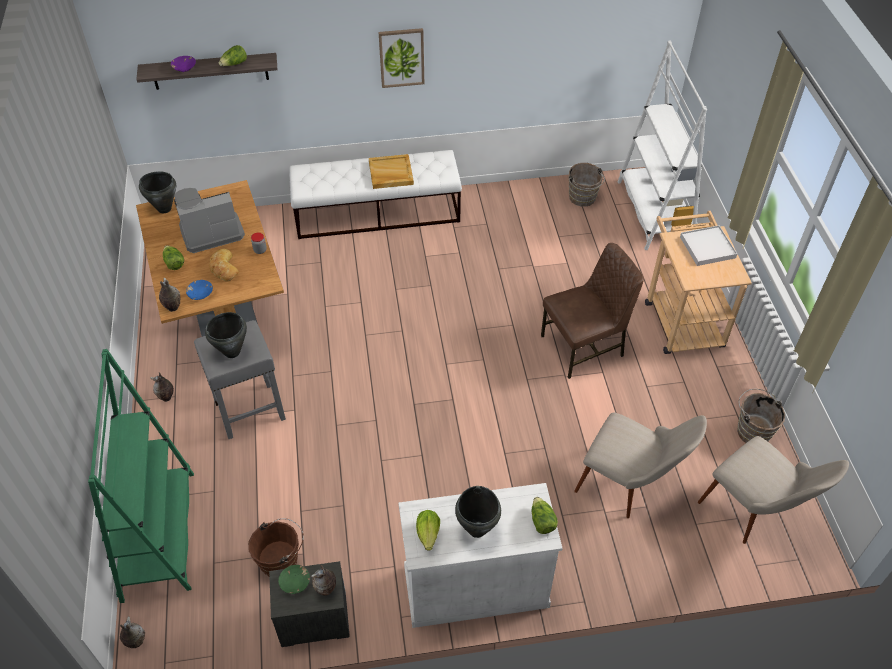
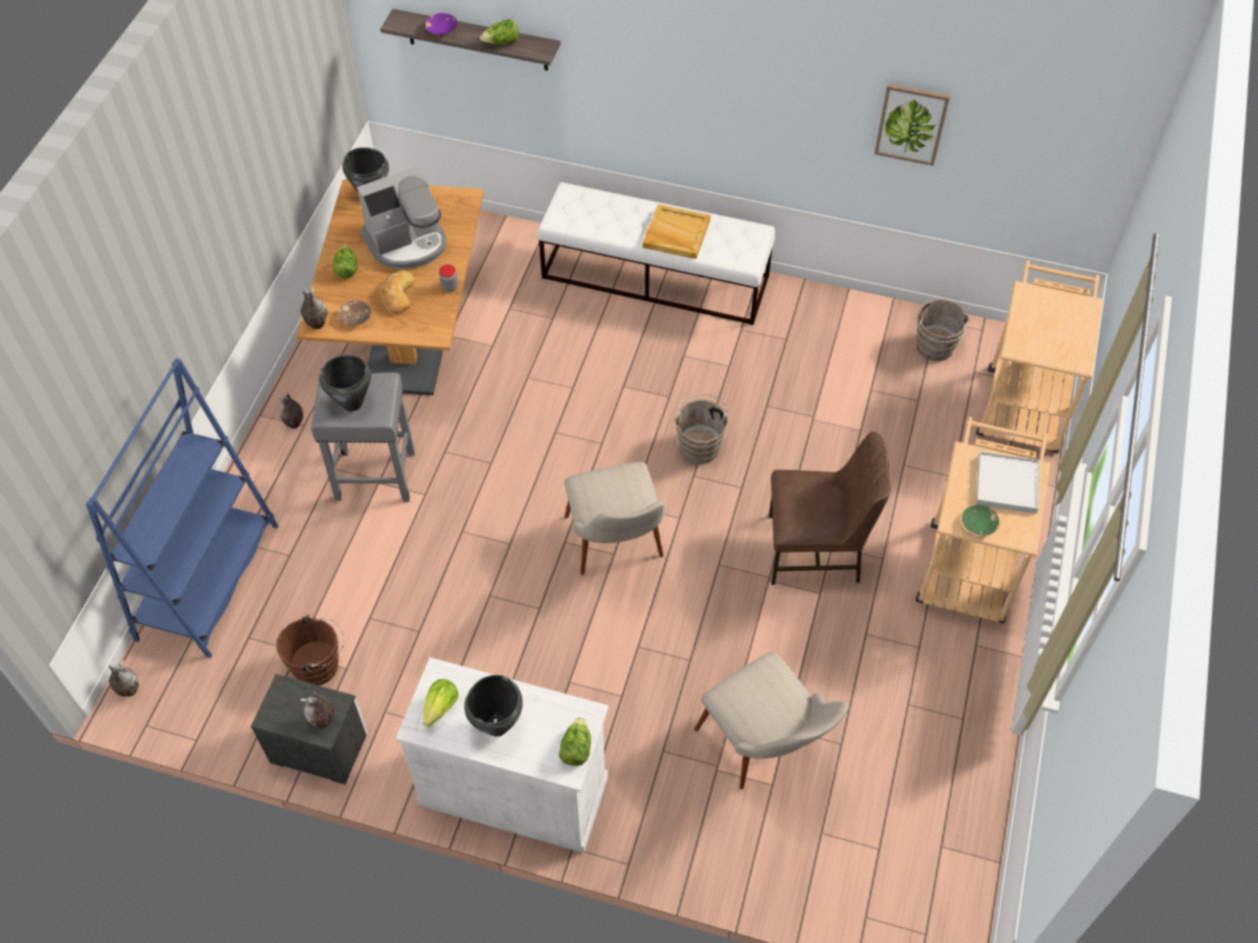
camera: 25 degrees right, 5 degrees up
green bookcase [88,349,194,603] -> blue bookcase [86,358,278,658]
coffee machine [174,188,245,253] -> coffee machine turned 150 degrees clockwise [357,166,446,269]
blue bowl [186,280,213,300] -> brown bowl [338,300,371,326]
green bowl [278,565,310,594] -> green bowl moved to [962,505,999,535]
picture [379,28,424,88] -> picture moved to [874,83,950,166]
white bookcase [618,40,707,250] -> beige cart [976,260,1103,453]
beige chair [698,436,849,544] -> beige chair moved to [564,462,665,575]
brown bucket [737,389,785,443] -> brown bucket moved to [674,393,731,464]

